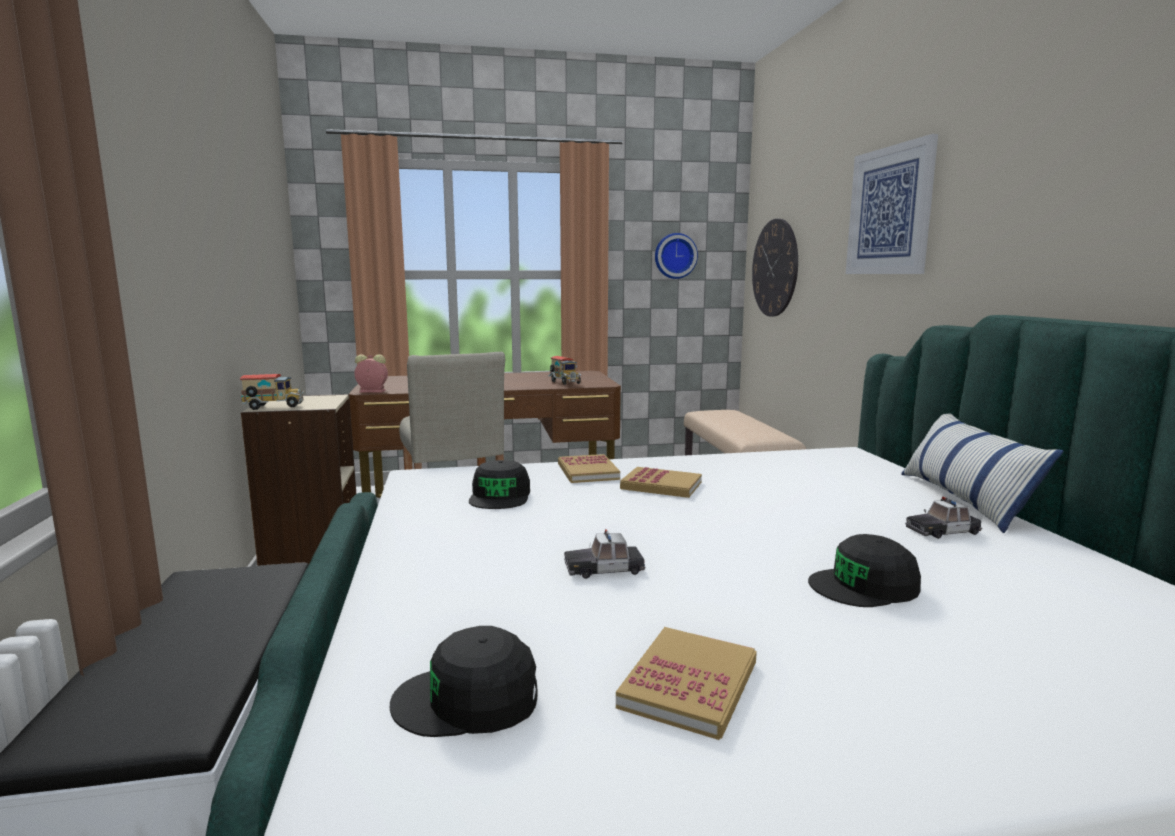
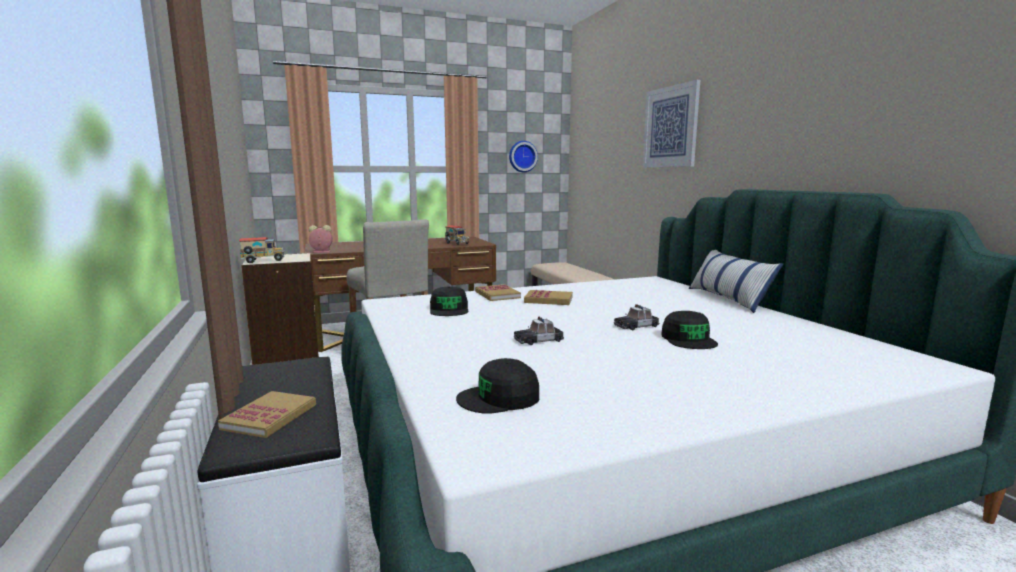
camera: 10 degrees left, 0 degrees up
book [616,627,757,740] -> book moved to [218,391,316,438]
wall clock [752,219,798,317] -> none
black cap [808,534,921,607] -> black cap turned 75 degrees counterclockwise [661,311,718,349]
toy car [905,496,982,539] -> toy car moved to [614,304,659,330]

